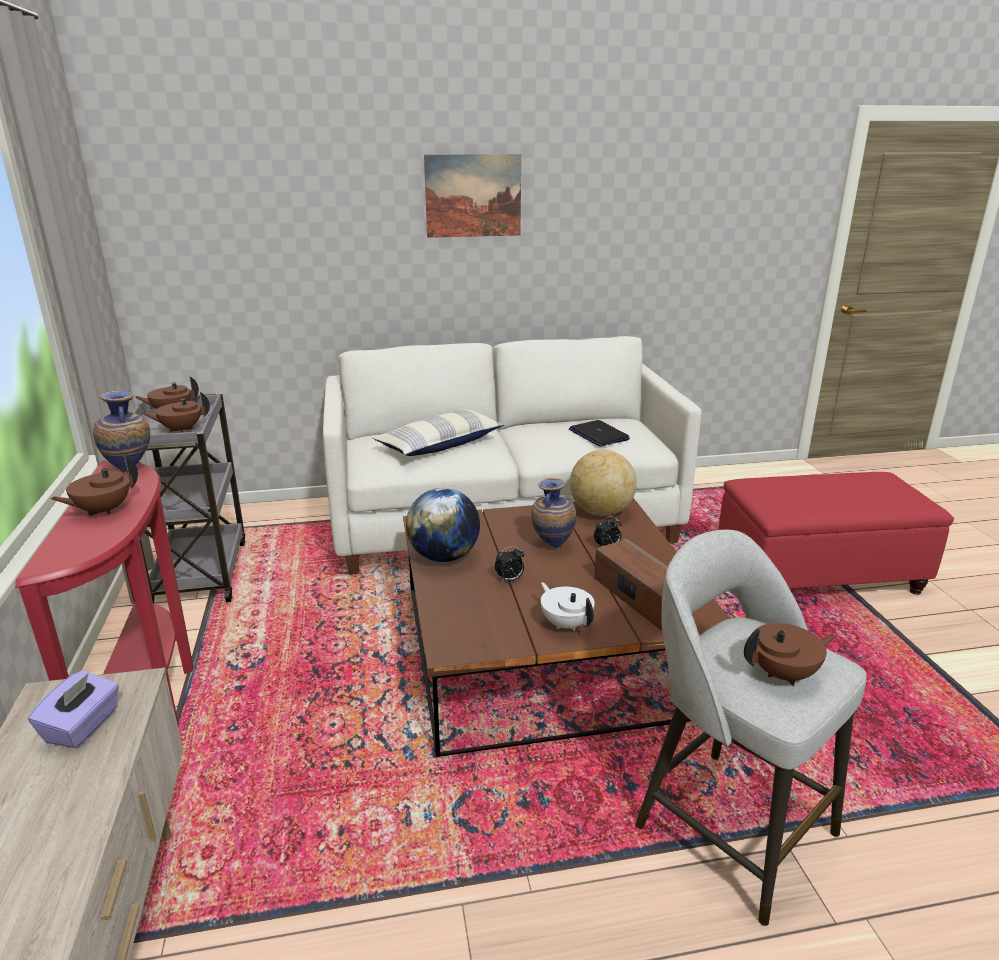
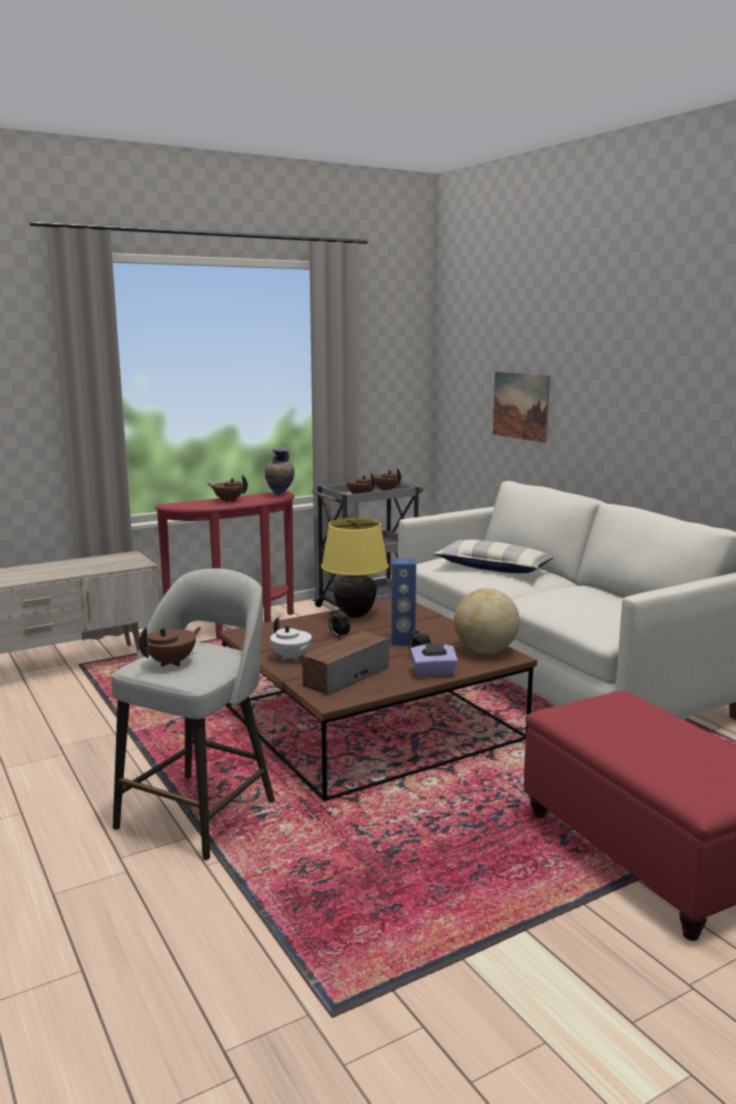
camera: 70 degrees right, 10 degrees down
purple tissue box [28,670,119,748] -> purple tissue box moved to [410,643,458,677]
globe [406,488,480,562] -> yellow table lamp [321,518,389,618]
picture [424,154,521,238] -> picture moved to [493,372,550,443]
vase [531,478,576,549] -> blue speaker [392,558,416,646]
white teapot [541,582,595,631] -> white teapot turned 105 degrees clockwise [270,617,312,661]
laptop [569,420,630,447] -> none
brown teapot [744,623,836,686] -> brown teapot turned 105 degrees counterclockwise [139,627,201,667]

